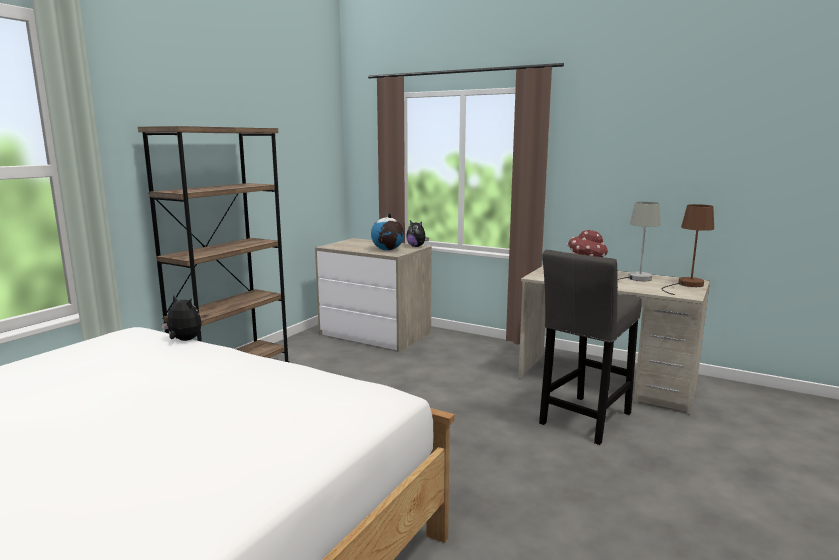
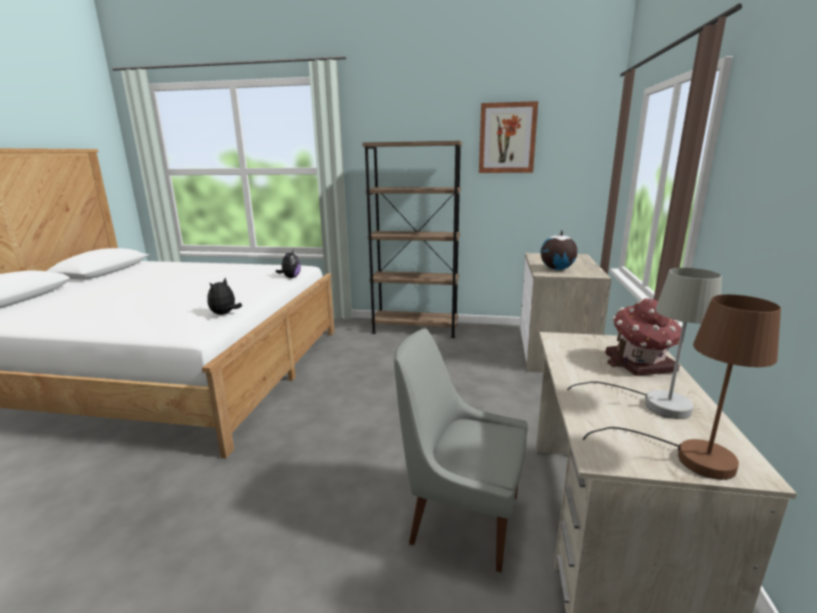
camera: 70 degrees right, 5 degrees up
plush toy [406,220,429,247] -> plush toy moved to [207,278,242,315]
grey stool [539,250,642,445] -> grey chair [394,328,528,572]
none -> picture [479,101,538,173]

